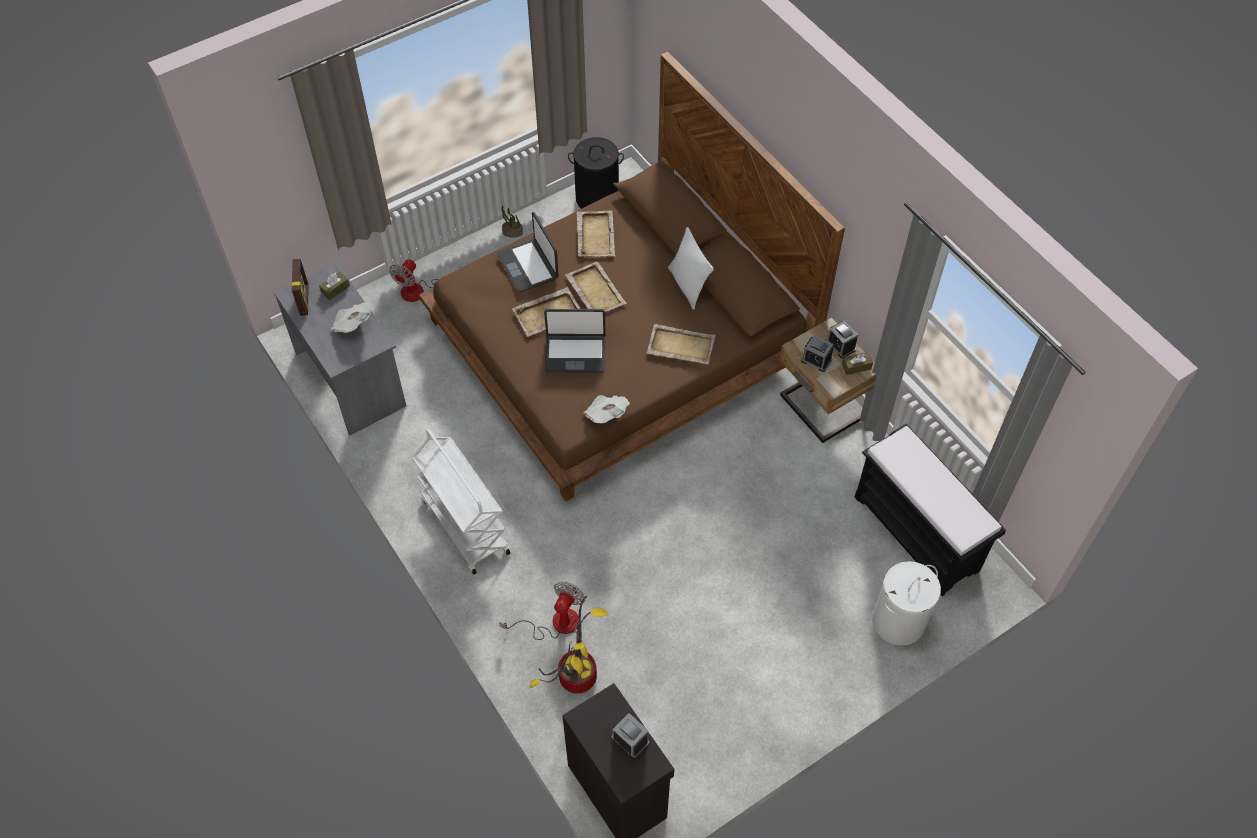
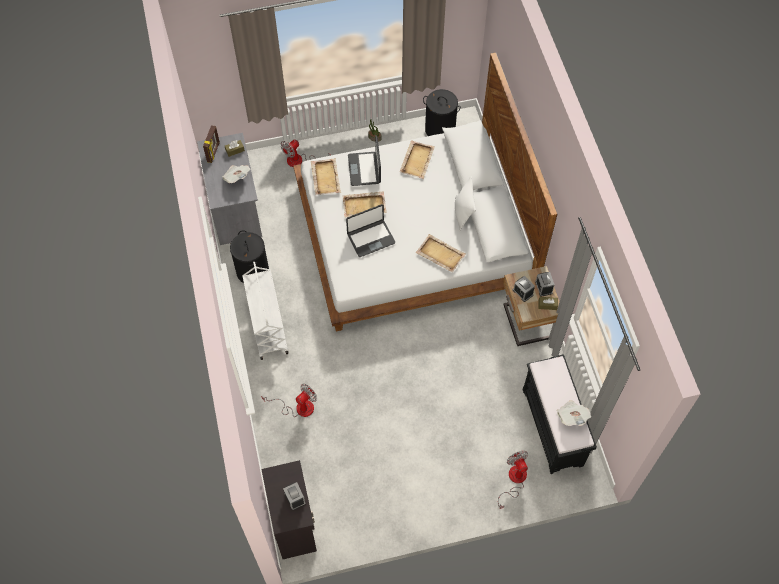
camera: 20 degrees right, 5 degrees up
brown bed [419,52,845,501] -> white bed [293,53,557,331]
potted plant [529,596,609,693] -> none
laptop [544,309,606,373] -> laptop turned 45 degrees counterclockwise [346,204,395,257]
beige tray [565,261,627,311] -> beige tray moved to [311,158,341,195]
newspaper [583,395,630,423] -> newspaper moved to [556,400,591,426]
white laundry basket [872,561,941,646] -> fan [498,451,528,509]
none -> black laundry basket [230,230,269,283]

